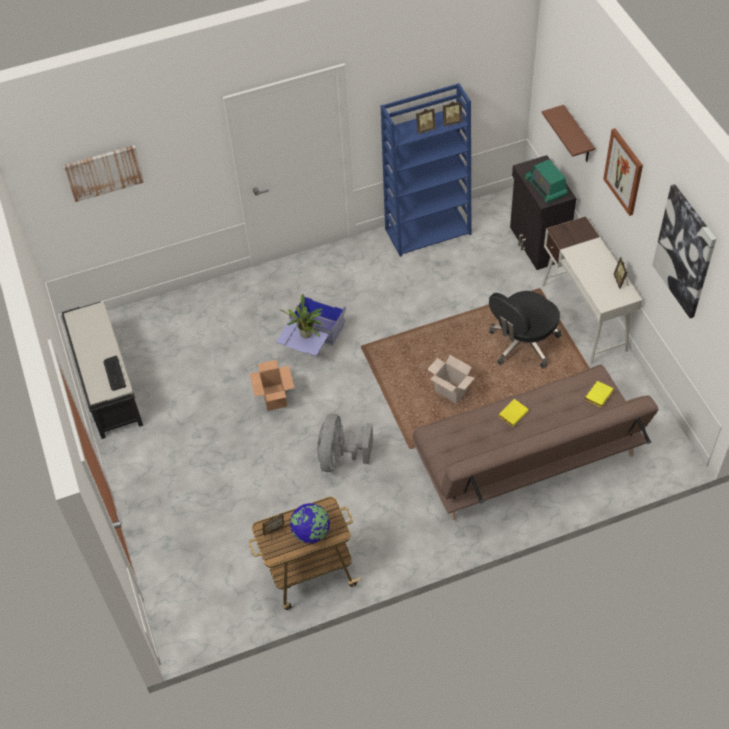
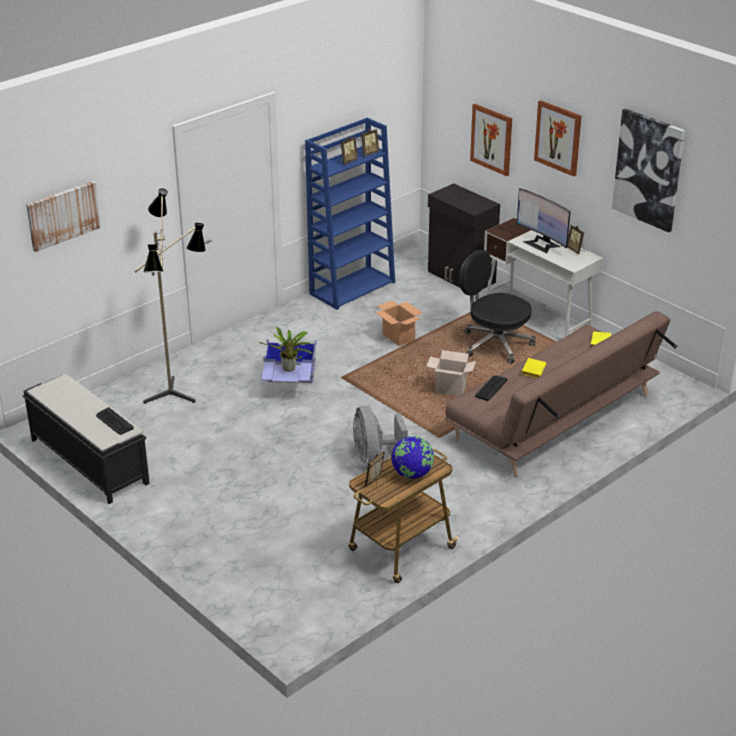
camera: 25 degrees left, 20 degrees down
cardboard box [249,360,294,411] -> cardboard box moved to [375,300,423,346]
black office chair [489,291,562,369] -> black office chair turned 105 degrees clockwise [460,250,536,364]
radio [524,159,568,203] -> none
brown shelf [542,105,595,162] -> picture [470,104,512,176]
none -> floor lamp [134,188,206,404]
none -> keyboard [475,376,507,401]
none -> monitor [517,188,571,254]

